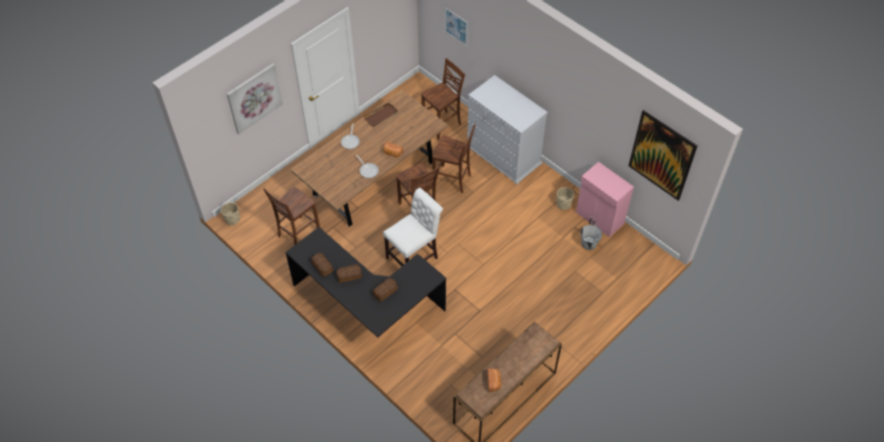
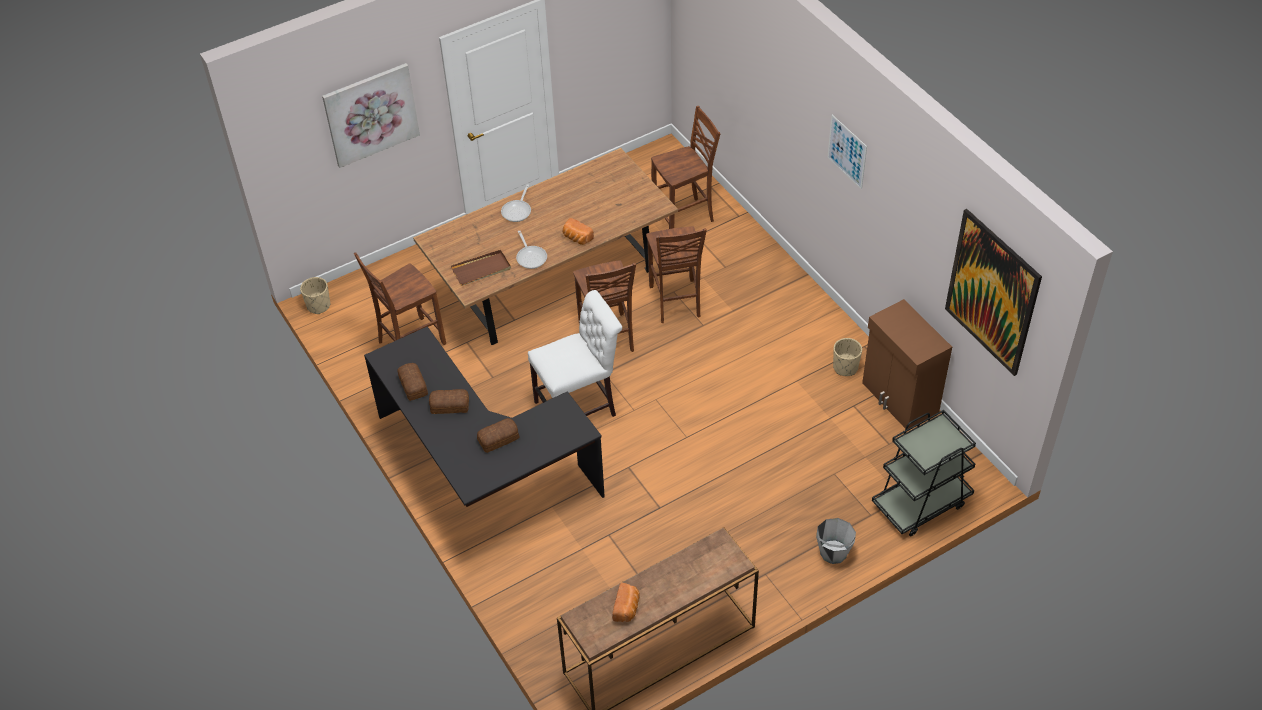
camera: 15 degrees right, 5 degrees down
brown tray [363,103,398,127] -> brown tray moved to [451,250,511,286]
brown chair [432,124,476,193] -> brown chair turned 45 degrees clockwise [646,227,707,323]
picture [445,7,468,46] -> picture moved to [827,115,867,189]
white dresser [467,75,548,185] -> none
pink cabinet [576,162,634,237] -> brown cabinet [862,299,952,429]
grey bucket [580,225,602,250] -> grey bucket moved to [816,518,856,564]
none -> black cart [872,410,976,537]

